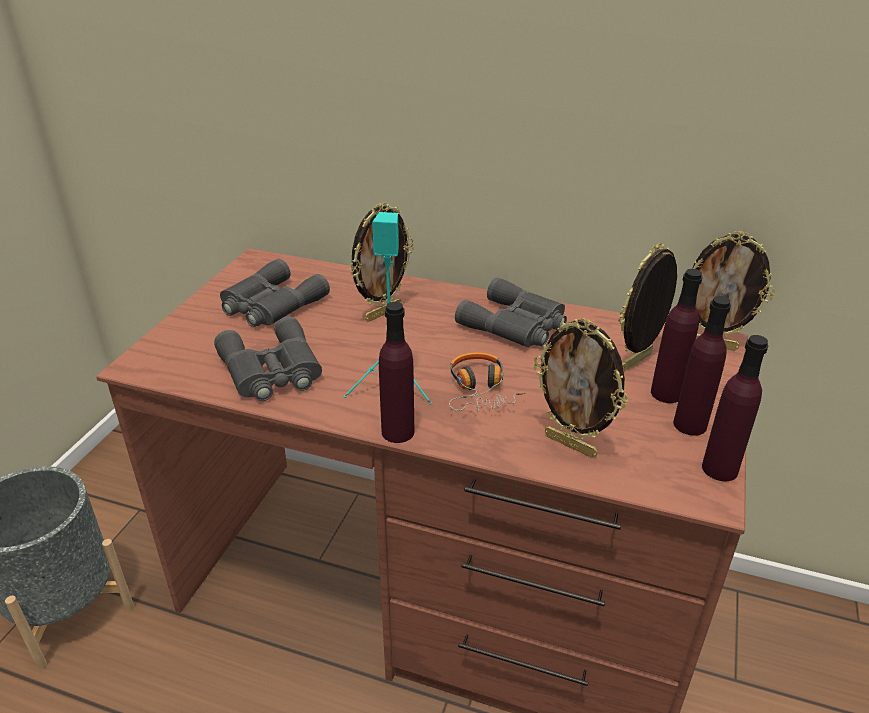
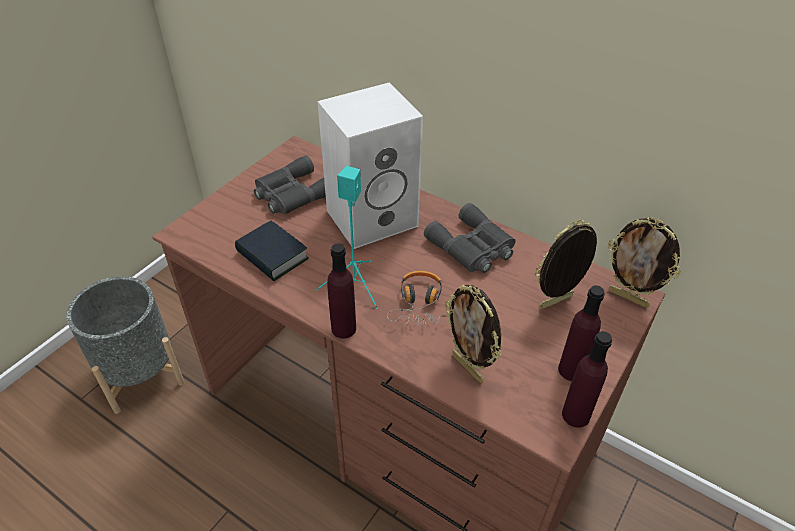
camera: 15 degrees right, 10 degrees up
grey binoculars [214,316,322,401] -> book [235,221,309,281]
picture frame [350,202,414,322] -> white speaker [317,83,423,249]
purple bottle [651,269,703,403] -> none

